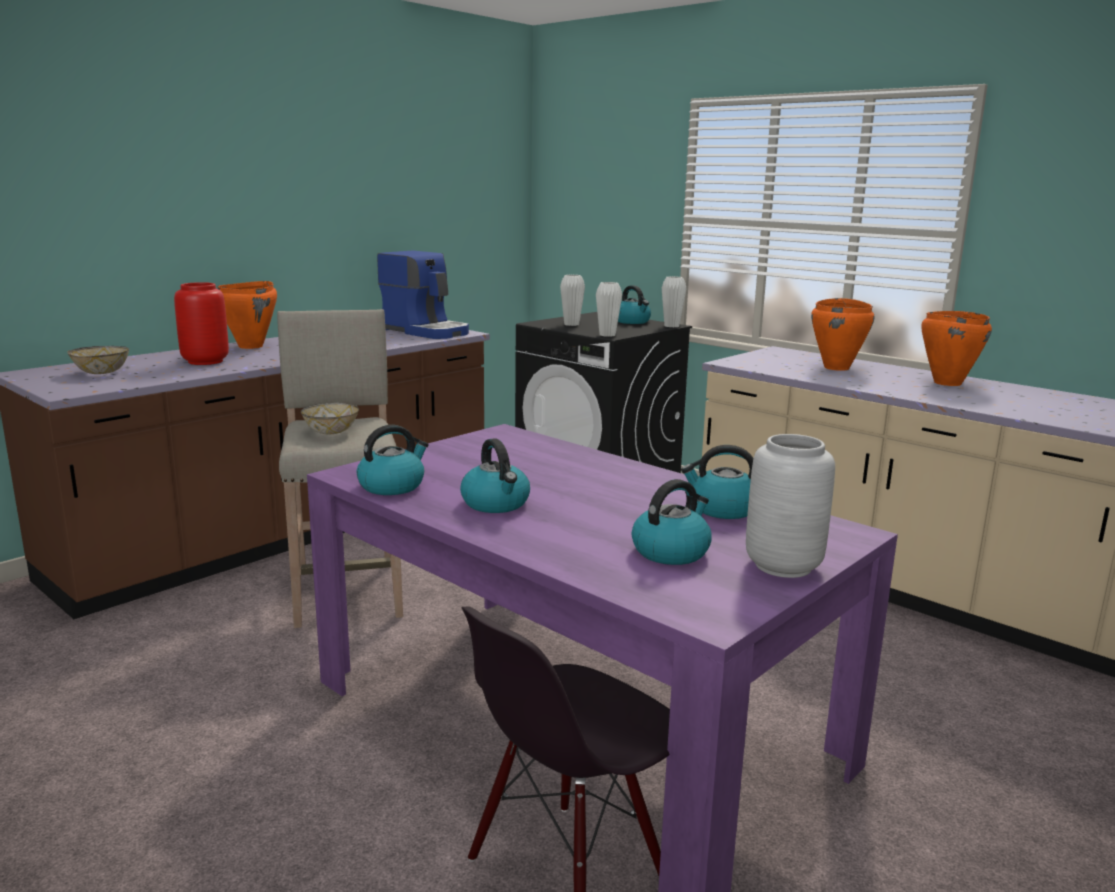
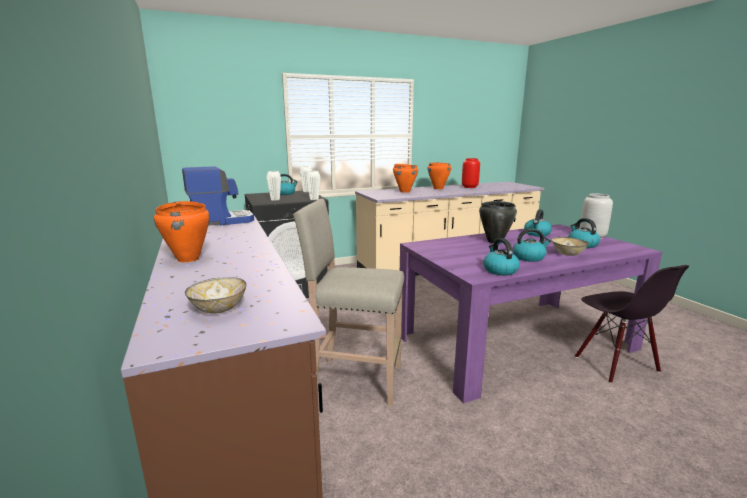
camera: 65 degrees left, 0 degrees up
red vase [174,282,229,365] -> red vase moved to [462,158,480,188]
bowl [301,403,359,434] -> bowl moved to [552,237,589,256]
none -> black cooking pot [479,201,517,244]

